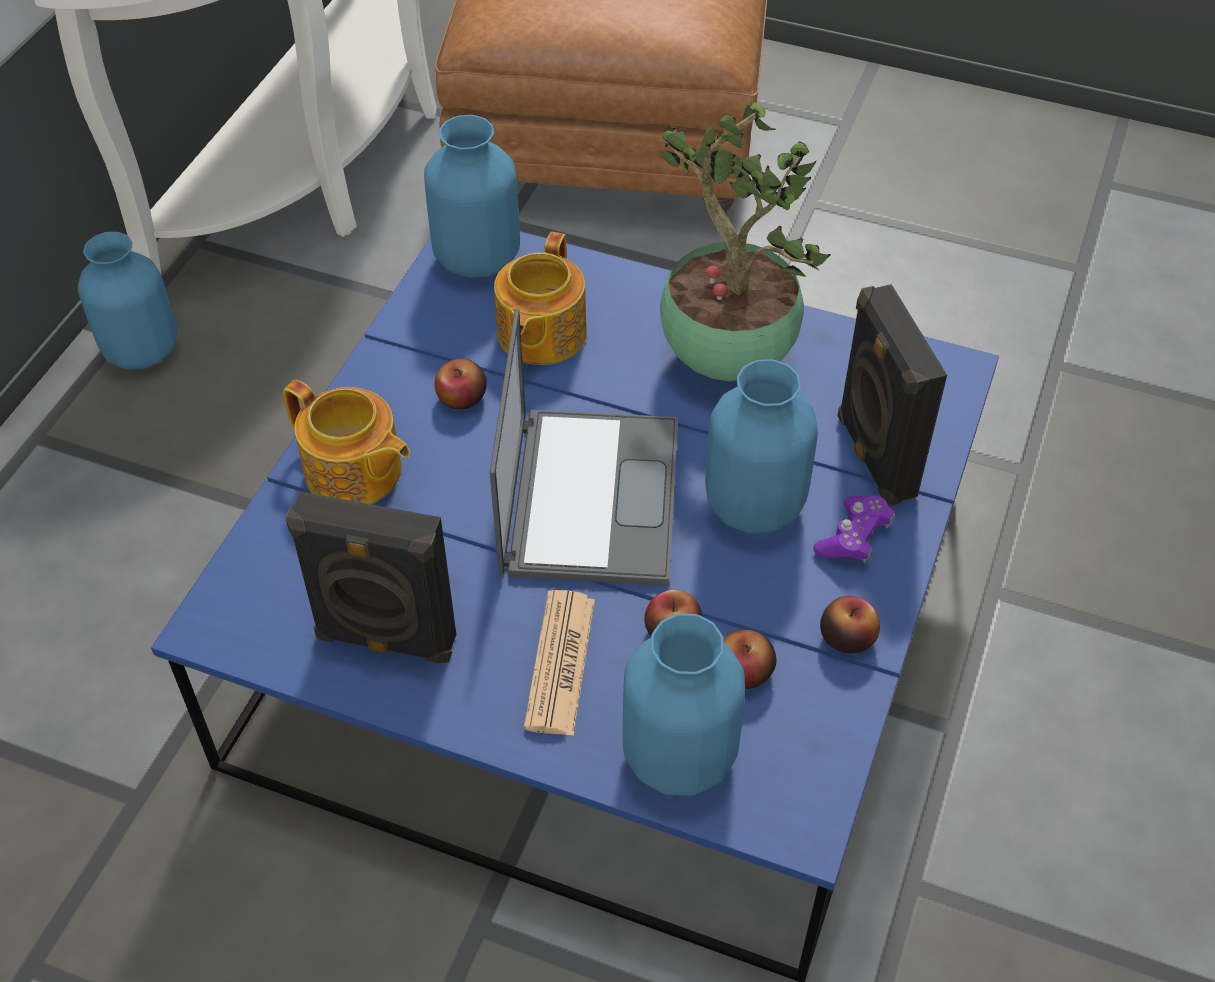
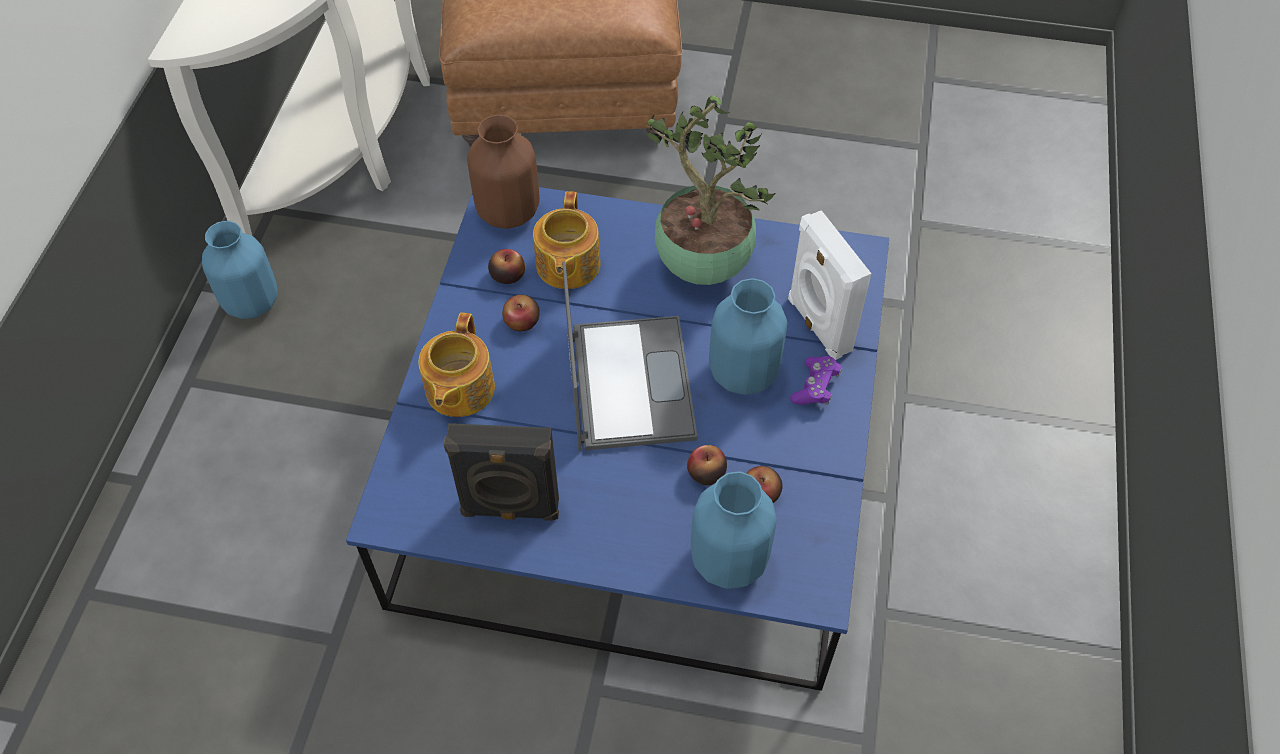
camera: 10 degrees left, 5 degrees up
teapot [283,380,410,504] -> teapot turned 75 degrees clockwise [418,313,495,417]
blue vase [424,115,520,278] -> brown vase [467,115,540,229]
newspaper [524,590,595,736] -> none
apple [820,596,880,653] -> apple moved to [488,249,525,284]
black speaker [837,284,947,506] -> white speaker [788,210,872,360]

